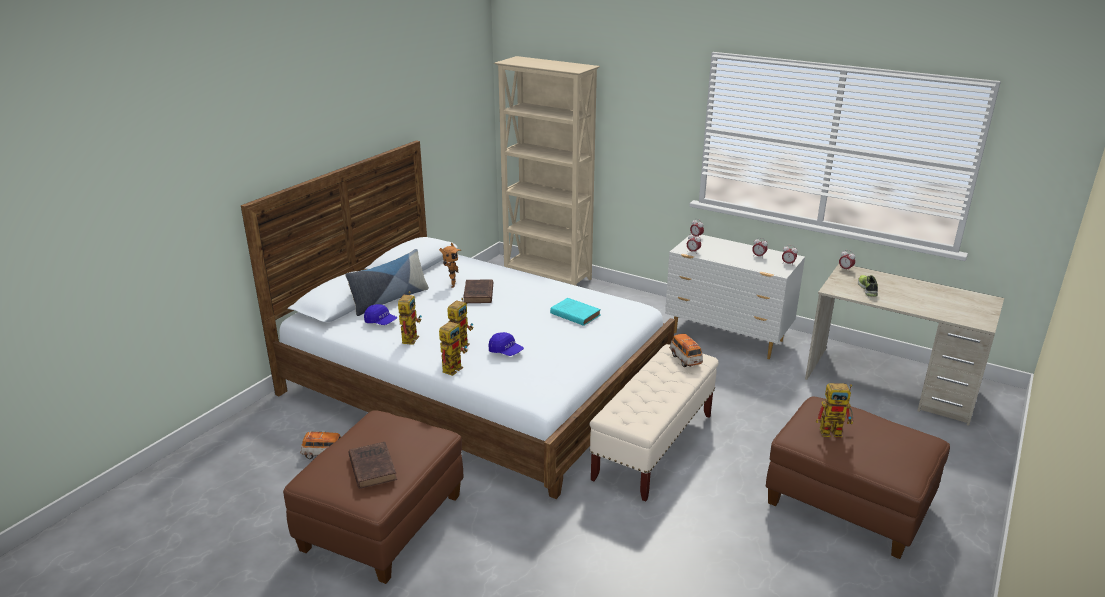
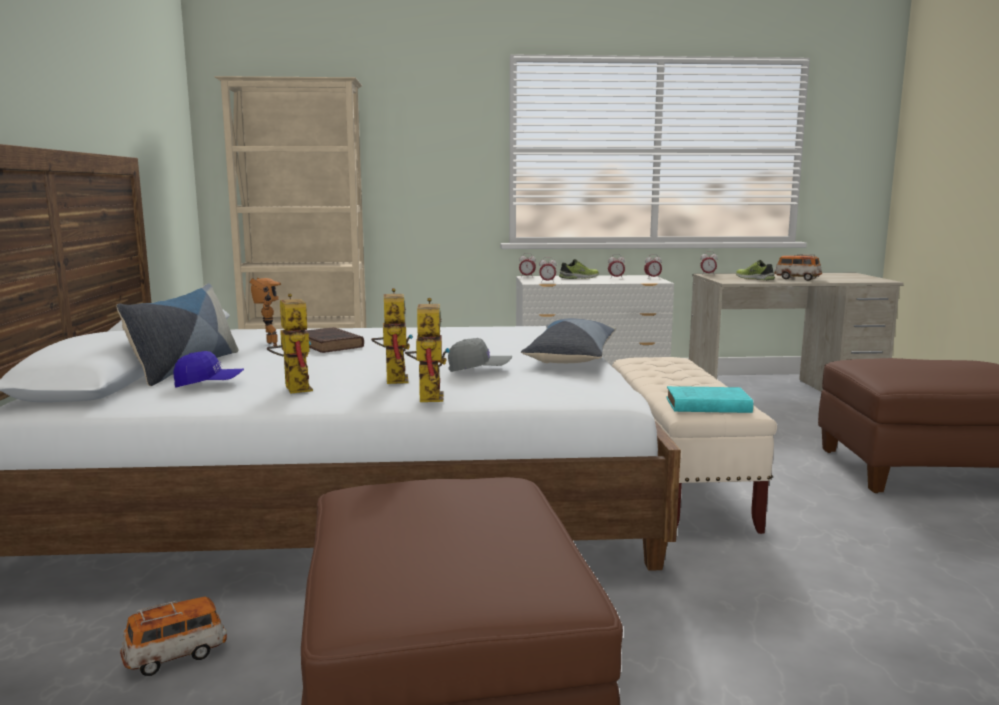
camera: 35 degrees left, 15 degrees down
brown book [349,442,397,489] -> none
blue cap [489,332,524,356] -> grey cap [448,338,512,372]
turquoise book [550,298,601,326] -> turquoise book moved to [666,386,753,413]
toy car [669,334,703,367] -> toy car moved to [774,254,822,281]
toy robot [816,383,853,437] -> none
none -> pillow [521,318,616,363]
none -> shoe [559,259,599,279]

